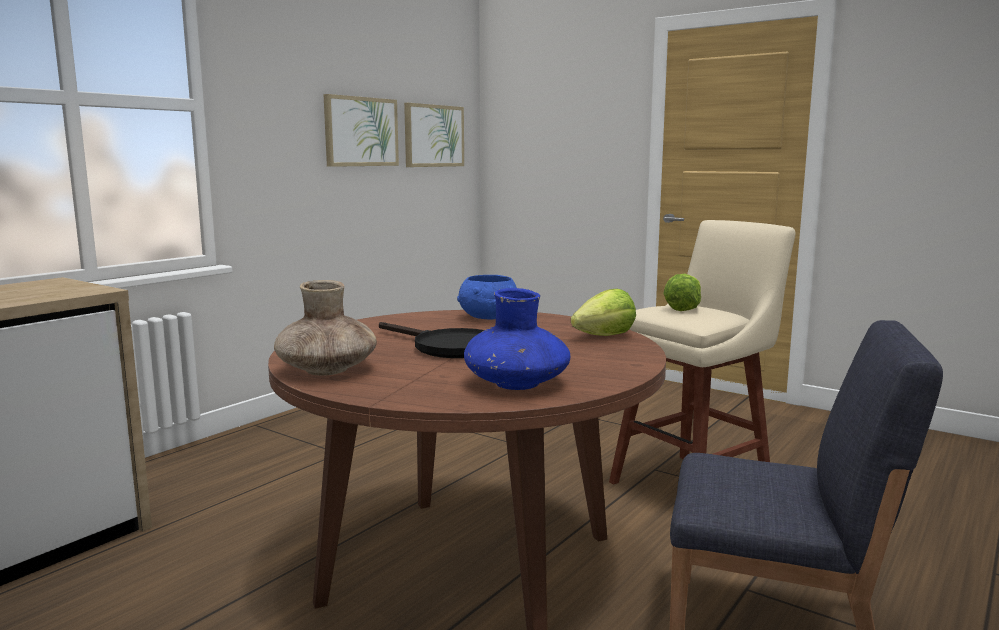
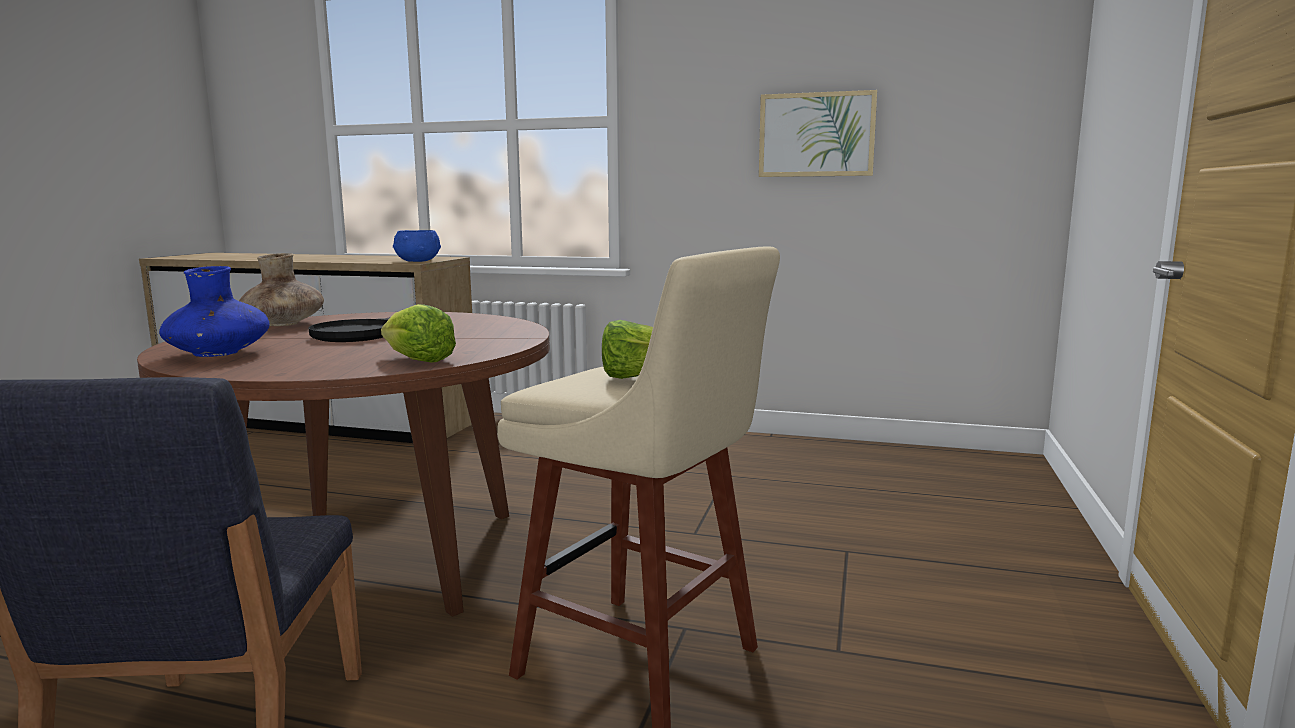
camera: 70 degrees right, 0 degrees up
picture [404,103,464,167] -> none
blue bowl [457,275,517,320] -> blue bowl moved to [393,230,441,262]

